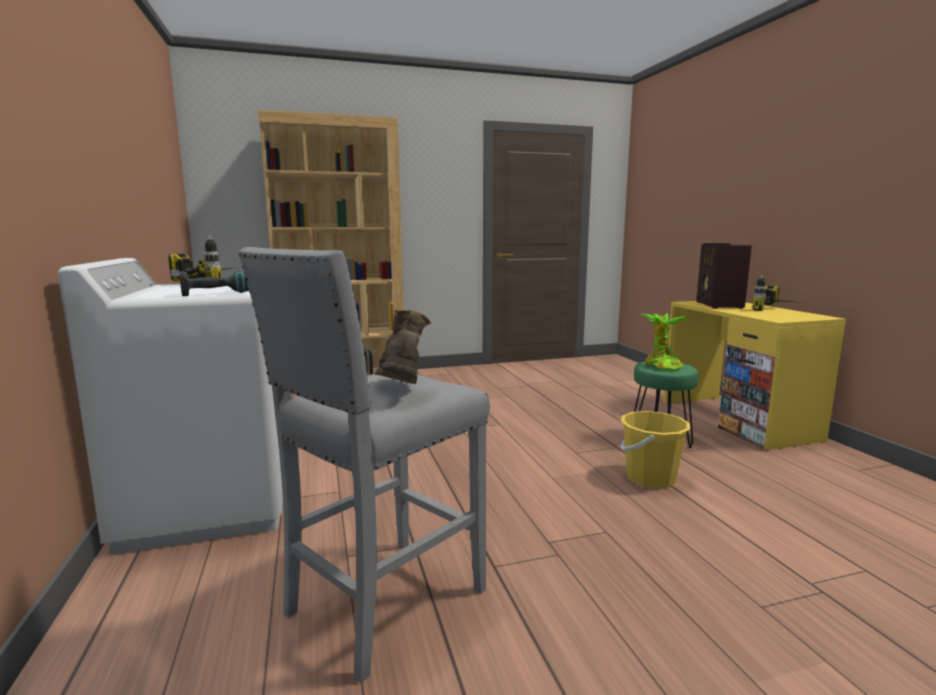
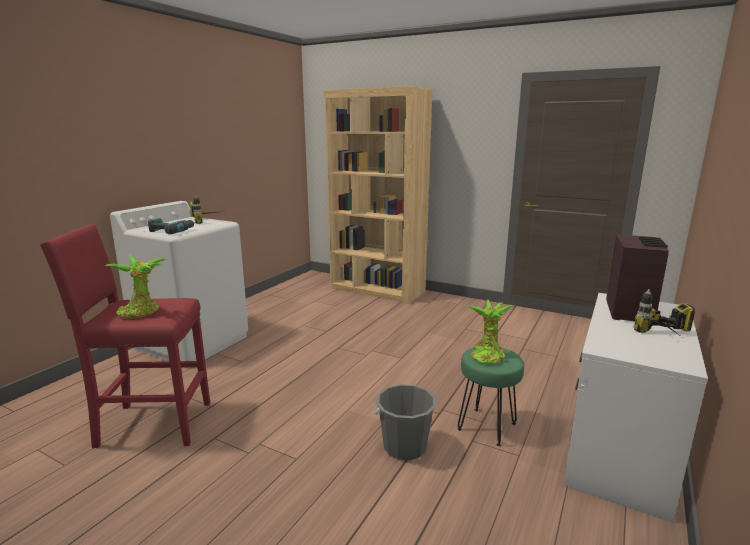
camera: 45 degrees right, 5 degrees up
grey stool [238,247,490,683] -> red stool [40,224,210,448]
brown boot [375,309,431,384] -> potted plant [105,255,166,319]
yellow bucket [620,411,690,488] -> grey bucket [374,384,436,460]
yellow desk [663,301,846,450] -> white desk [564,293,708,522]
radio [696,243,752,309] -> radio turned 150 degrees clockwise [606,234,669,321]

